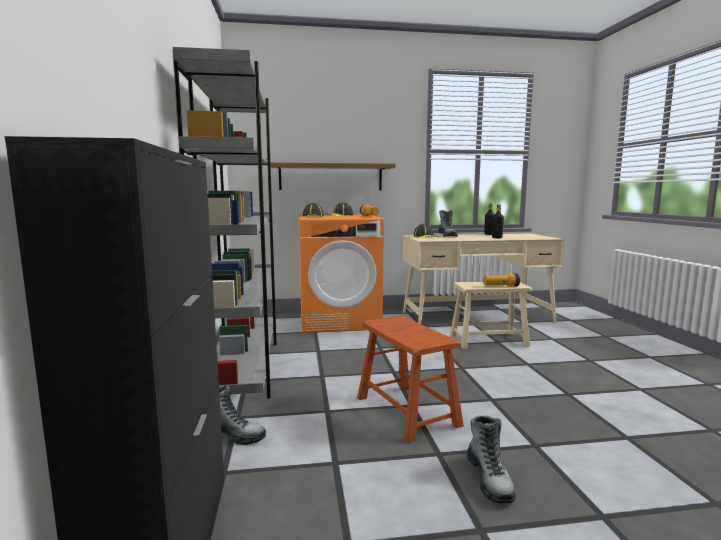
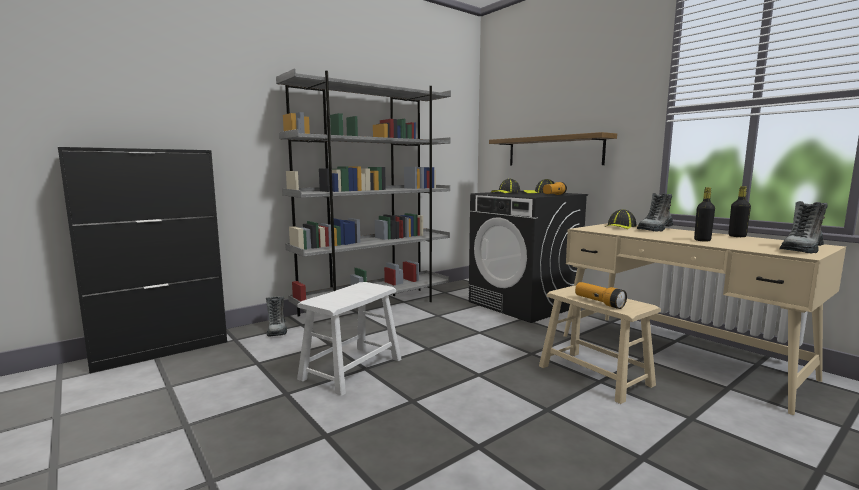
camera: 60 degrees right, 0 degrees up
orange washing machine [299,215,384,333] -> black washing machine [469,191,588,323]
brown stool [357,316,464,443] -> white stool [297,282,402,396]
boot [467,416,516,504] -> boot moved to [779,201,828,253]

